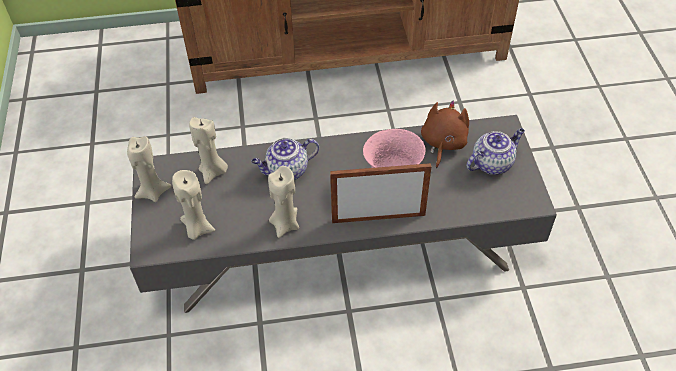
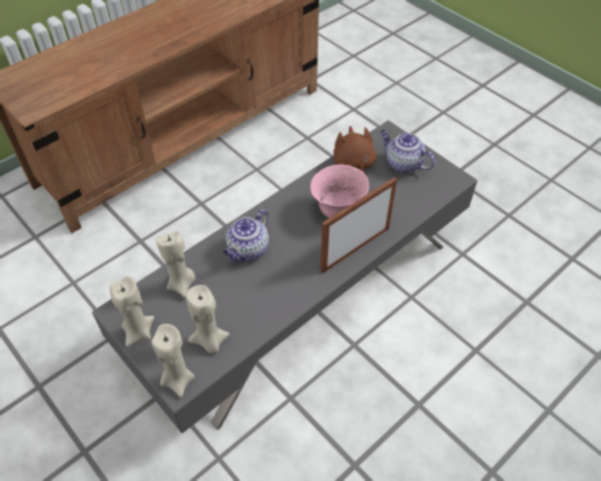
camera: 35 degrees left, 0 degrees up
beige candle [268,166,299,238] -> beige candle moved to [151,324,195,397]
teapot [466,128,525,175] -> teapot turned 75 degrees counterclockwise [380,130,435,173]

